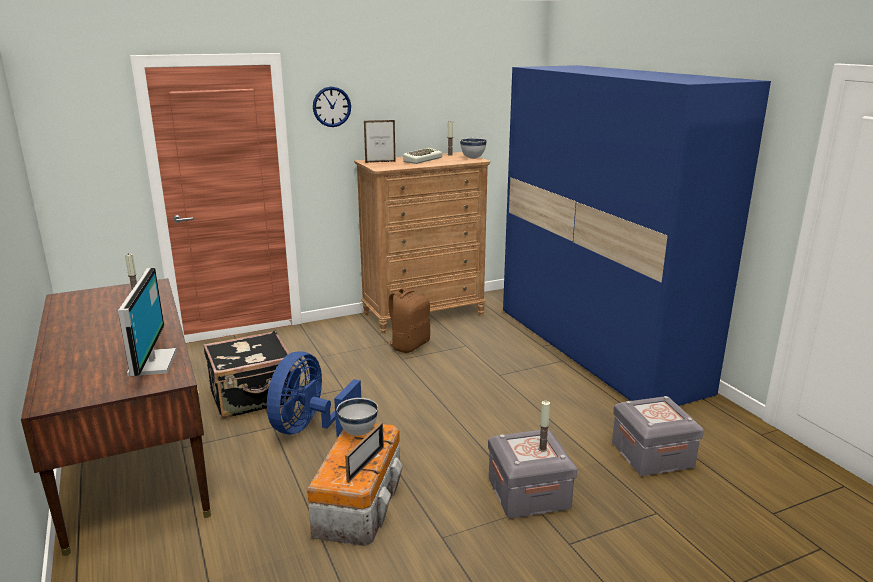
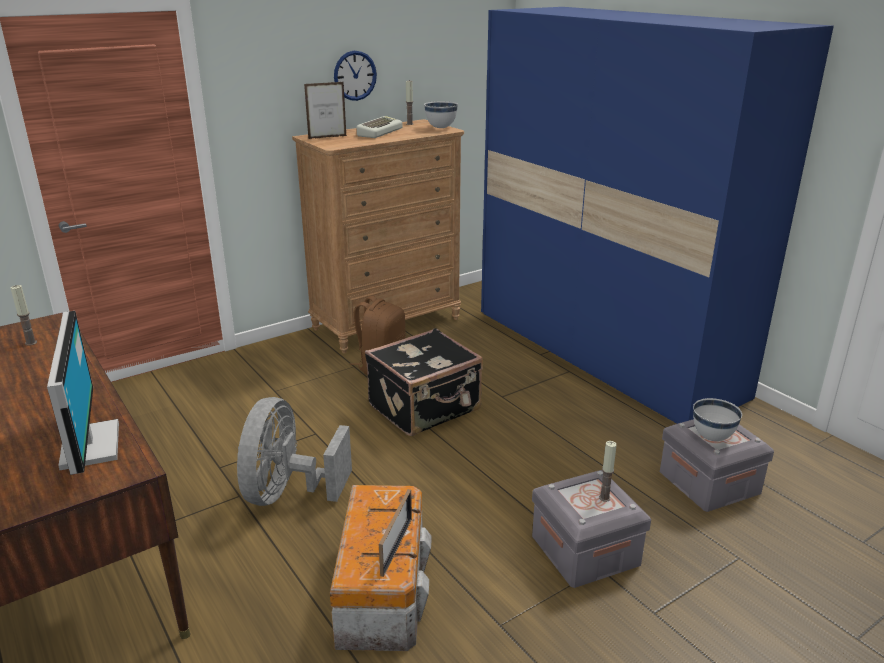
camera: 10 degrees left, 5 degrees up
black suitcase [203,331,294,419] -> black suitcase moved to [365,328,483,436]
blue fan [267,352,361,437] -> grey fan [237,397,352,506]
wall clock [313,87,351,127] -> wall clock moved to [334,51,377,101]
white bowl [337,398,378,436] -> white bowl moved to [693,398,742,441]

